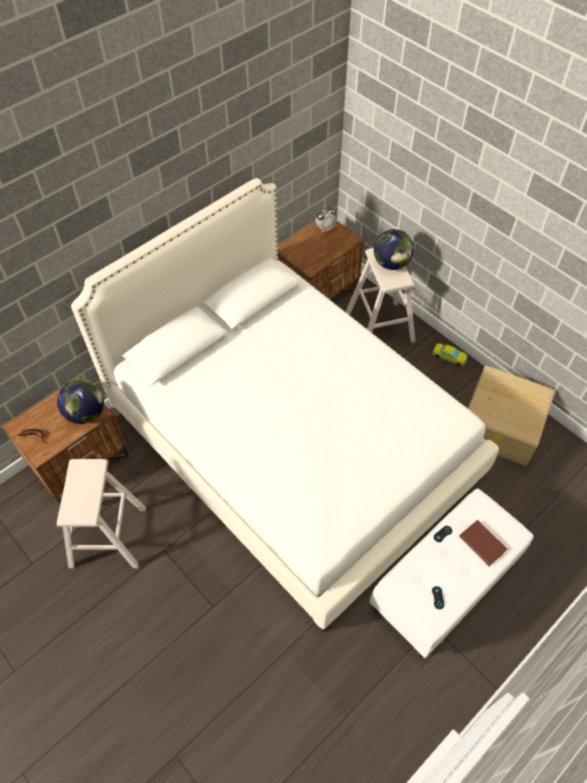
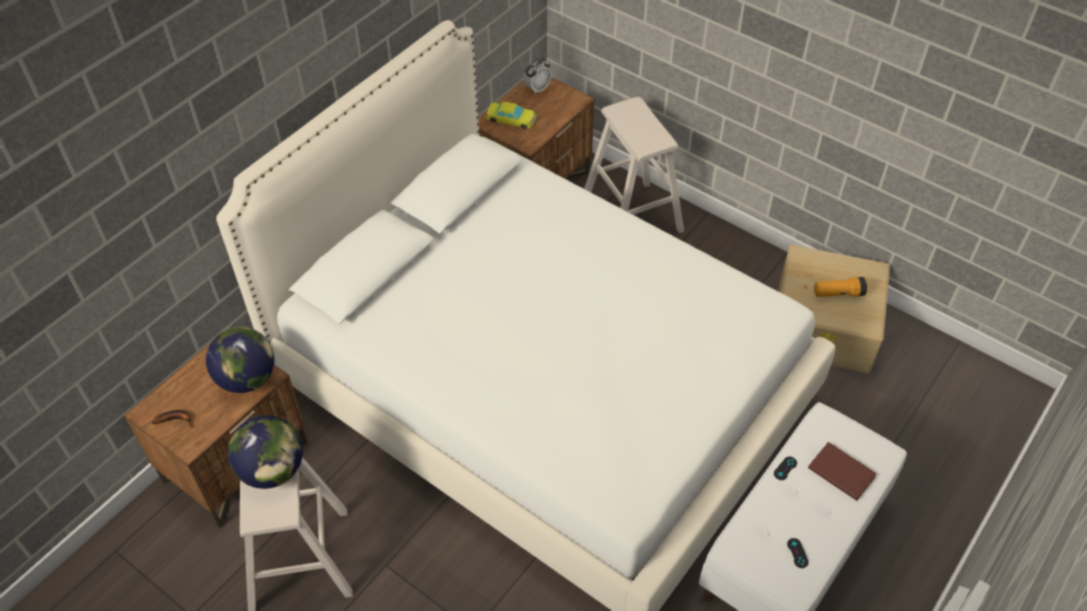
camera: 10 degrees left, 5 degrees down
globe [374,229,414,270] -> globe moved to [228,415,303,489]
yellow toy car [432,343,468,366] -> yellow toy car moved to [485,102,537,129]
none -> flashlight [814,277,867,297]

